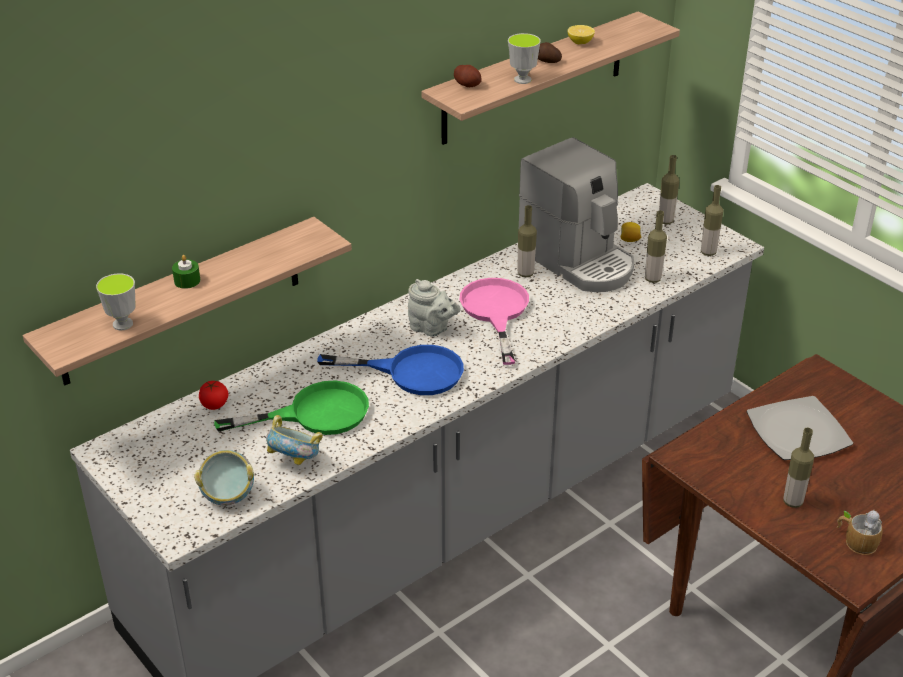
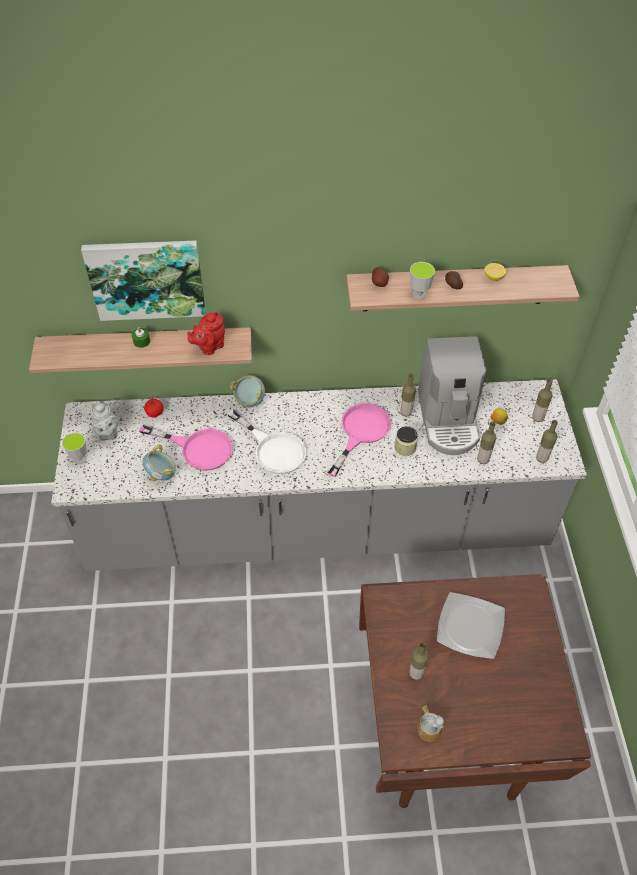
camera: 35 degrees right, 15 degrees up
cup [96,273,136,330] -> cup moved to [62,433,87,464]
bowl [195,450,254,506] -> bowl moved to [230,375,265,407]
green frying pan [214,380,369,435] -> pink frying pan [139,425,233,471]
blue frying pan [317,345,464,395] -> white frying pan [227,410,306,474]
grey teapot [408,279,461,337] -> grey teapot moved to [91,401,119,441]
none -> picture [81,241,206,321]
none -> red teapot [187,312,225,355]
none -> jar [394,426,418,456]

